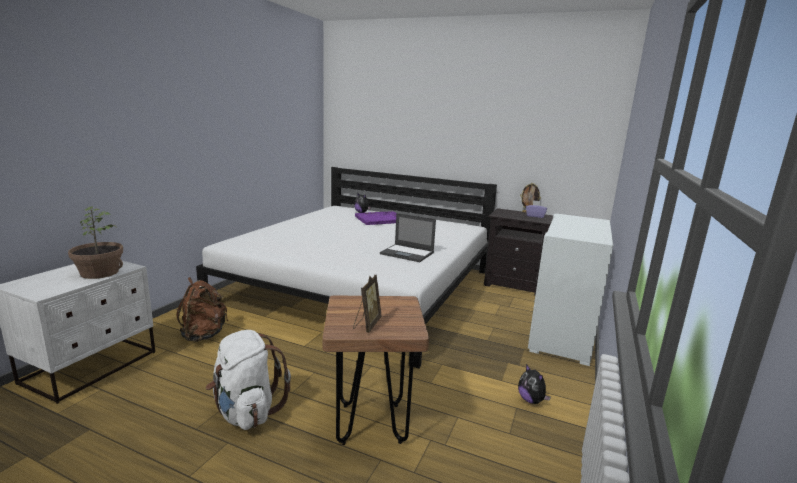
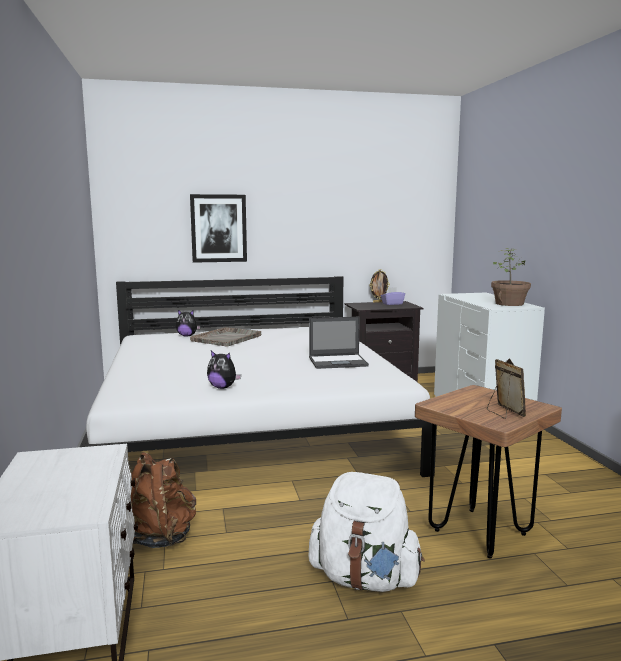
camera: 35 degrees left, 5 degrees down
potted plant [68,206,123,279] -> potted plant moved to [491,248,531,306]
purple tray [355,211,396,225] -> grey tray [190,327,261,347]
plush toy [518,364,551,404] -> plush toy moved to [207,351,241,389]
none -> picture [190,194,247,263]

